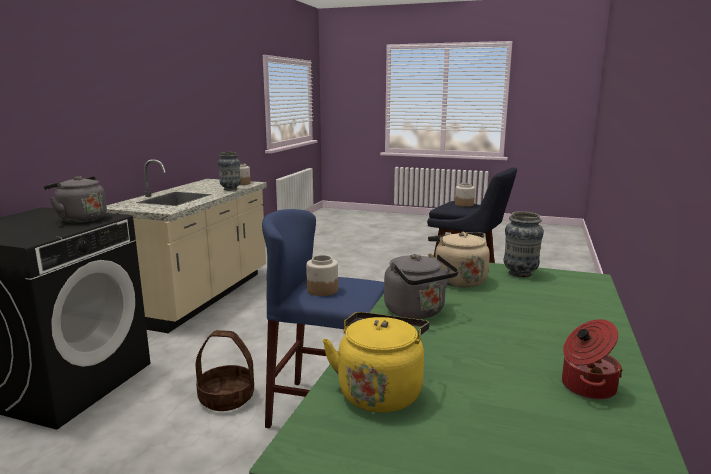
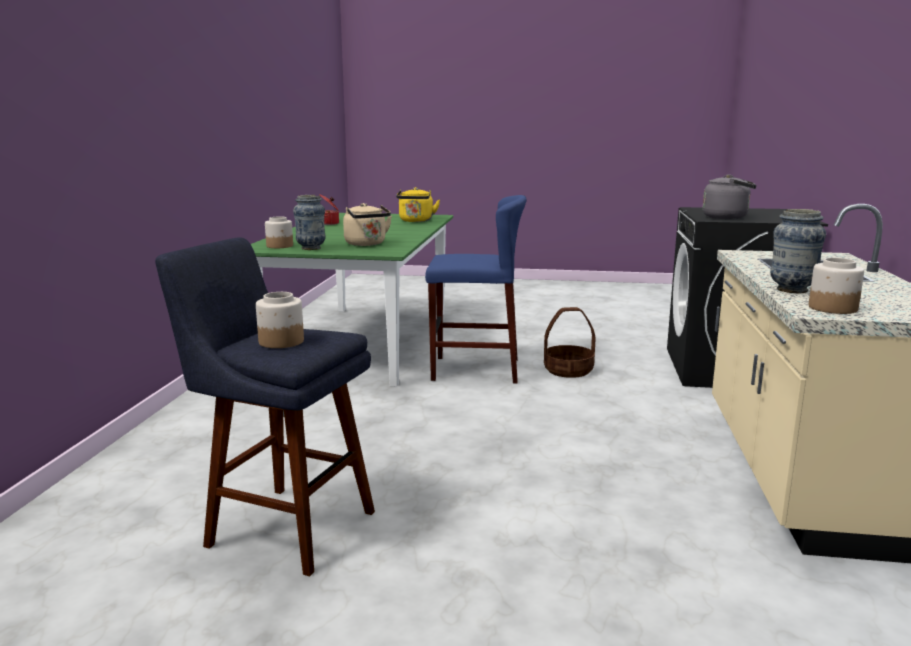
camera: 170 degrees right, 0 degrees up
jar [306,255,338,296] -> jar moved to [265,216,293,248]
grey kettle [384,254,459,319] -> none

